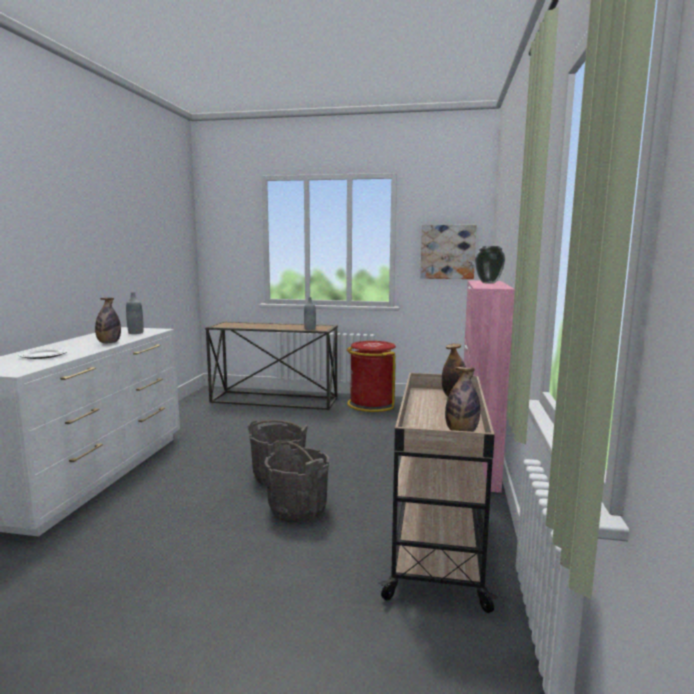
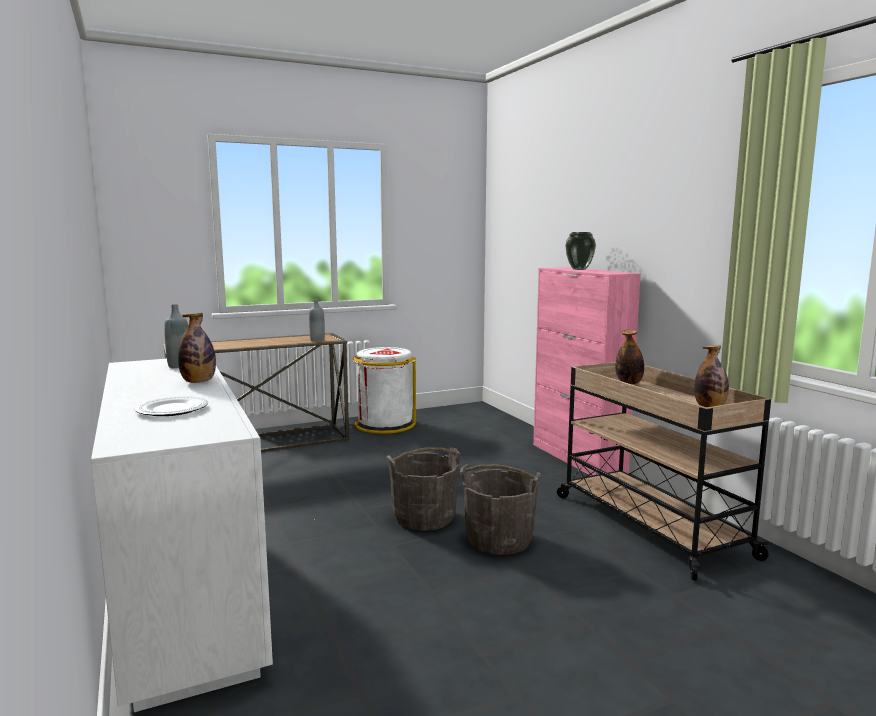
camera: 35 degrees left, 0 degrees up
red trash can [347,341,396,412] -> white trash can [353,347,416,434]
picture [420,225,477,279] -> none

